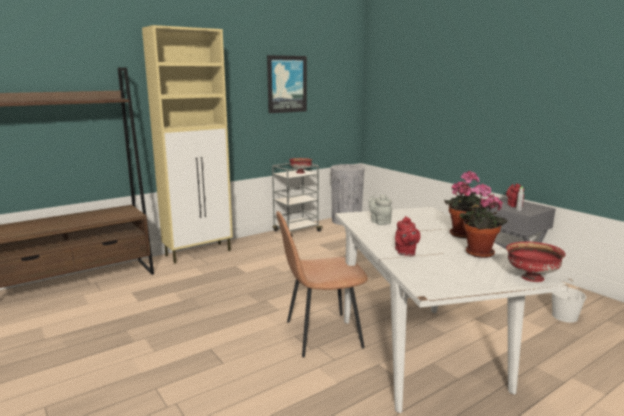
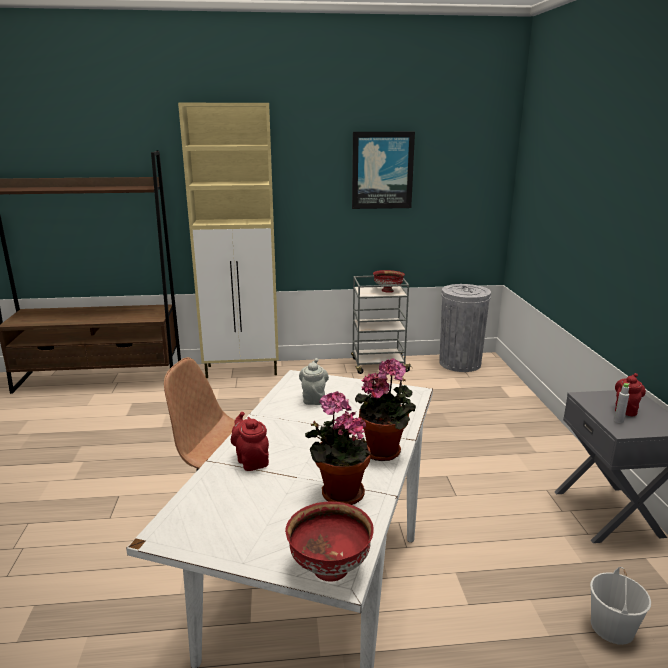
camera: 30 degrees right, 5 degrees up
red teapot [395,216,420,256] -> red teapot turned 120 degrees clockwise [231,412,269,471]

